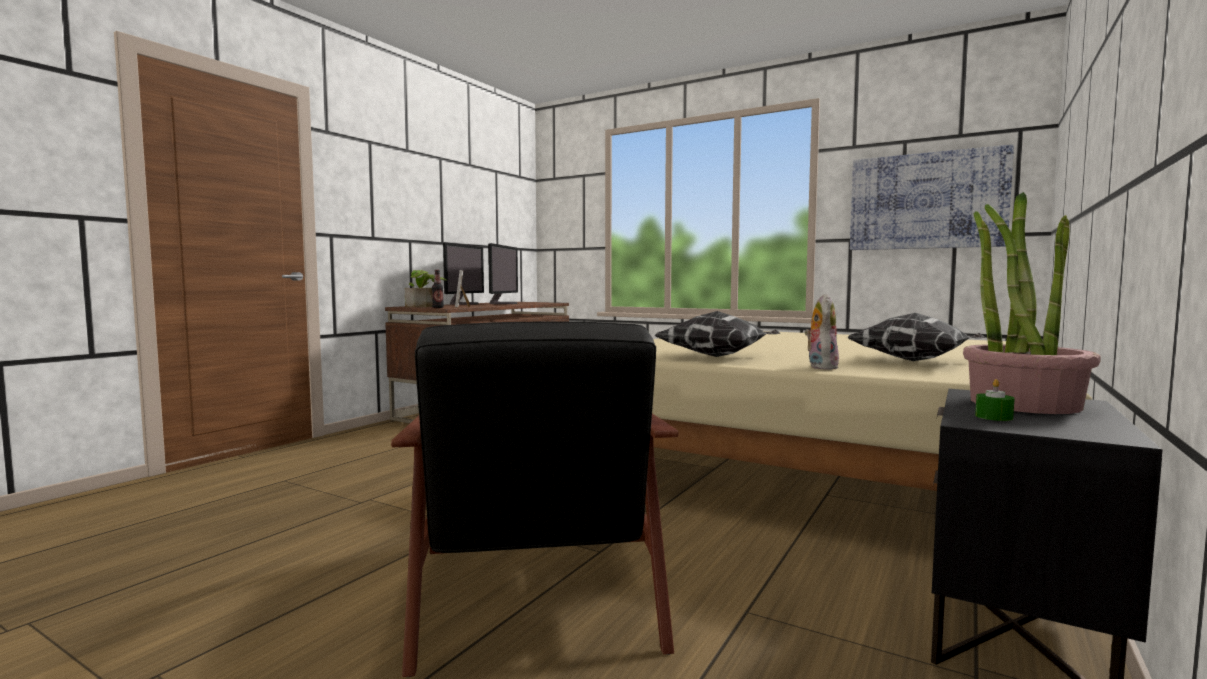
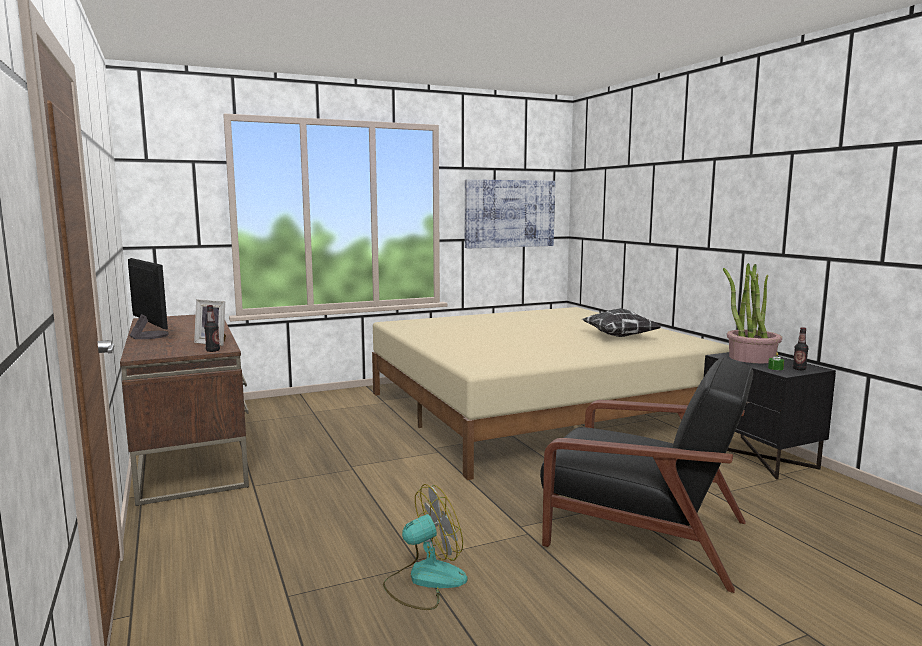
camera: 55 degrees left, 5 degrees up
potted plant [405,270,447,307] -> none
monitor [488,243,518,304] -> none
pillow [655,311,780,357] -> none
plush toy [804,294,839,370] -> none
none -> fan [383,484,467,610]
none -> bottle [793,327,808,370]

